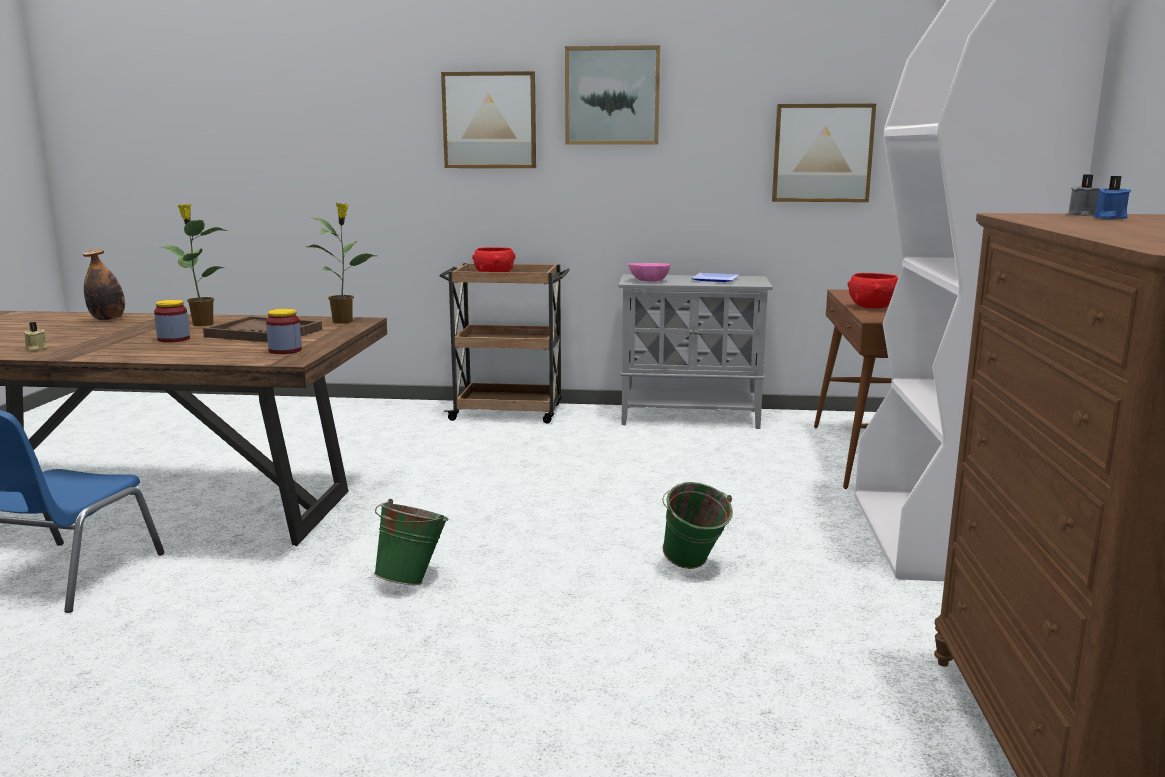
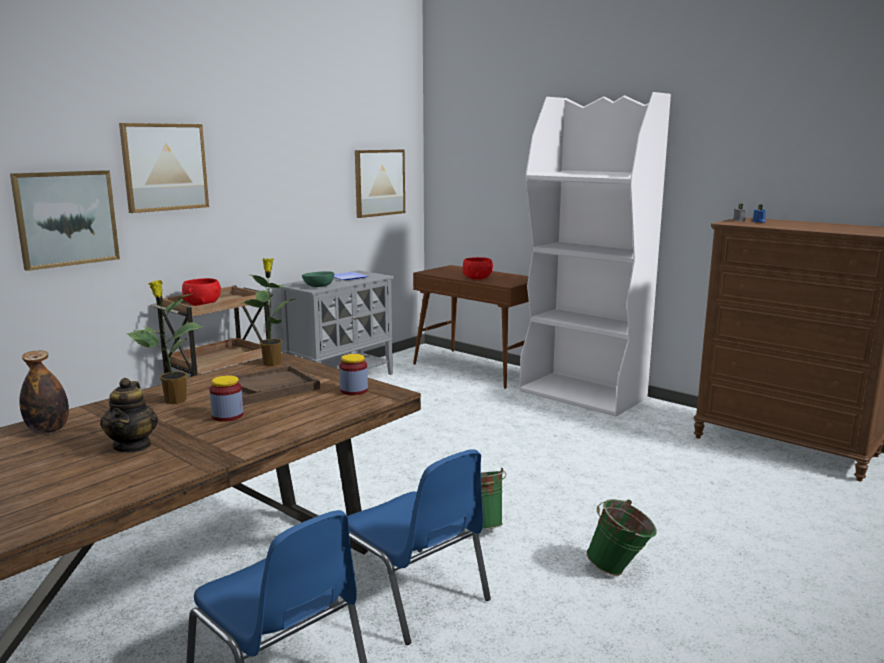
camera: 55 degrees left, 0 degrees up
beige candle [24,322,48,351] -> none
picture [565,45,660,145] -> picture moved to [10,170,120,271]
pink bowl [628,263,670,282] -> green bowl [302,271,334,287]
green bucket [662,482,733,569] -> green bucket moved to [586,499,657,576]
none -> teapot [100,378,158,453]
none -> blue chair [348,450,491,645]

